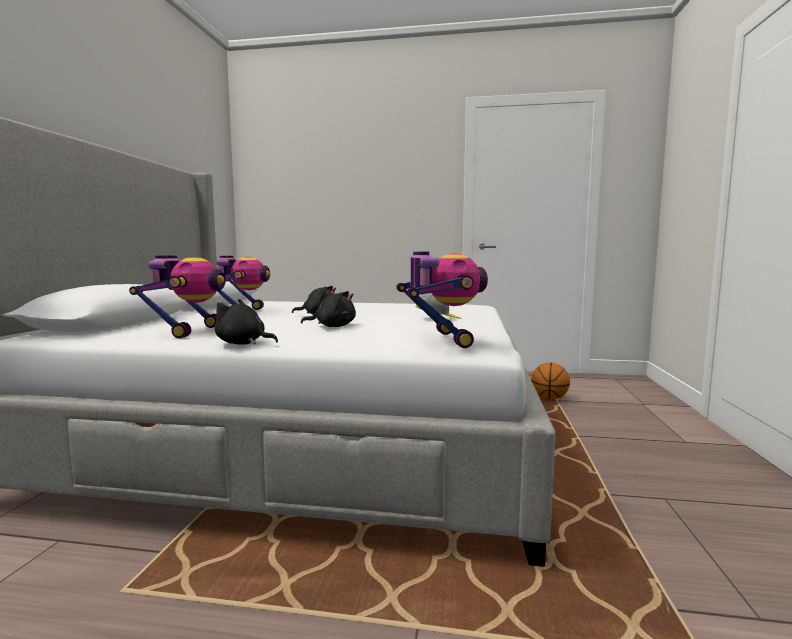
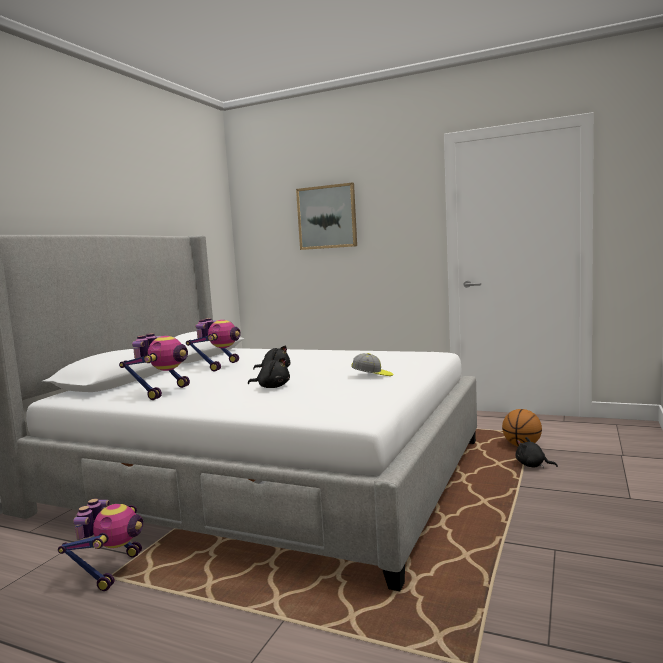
camera: 15 degrees right, 0 degrees up
black plush toy [215,299,278,345] -> black plush toy moved to [516,437,558,468]
toy robot [396,252,488,348] -> toy robot moved to [58,498,143,591]
none -> picture [296,183,357,250]

